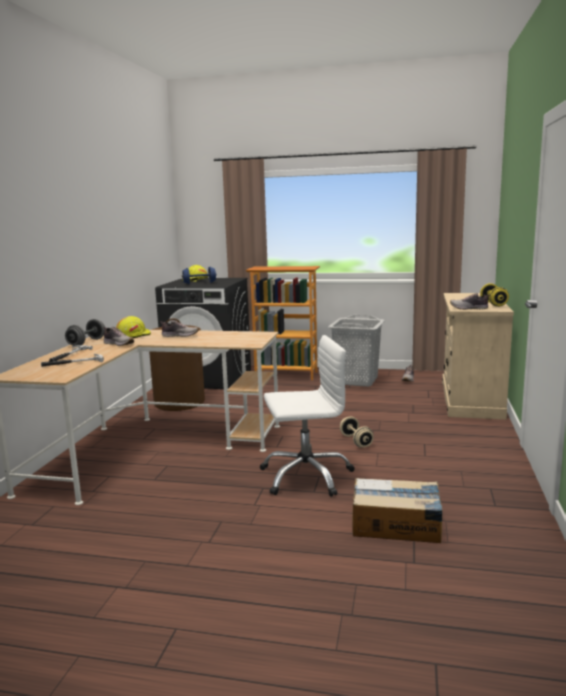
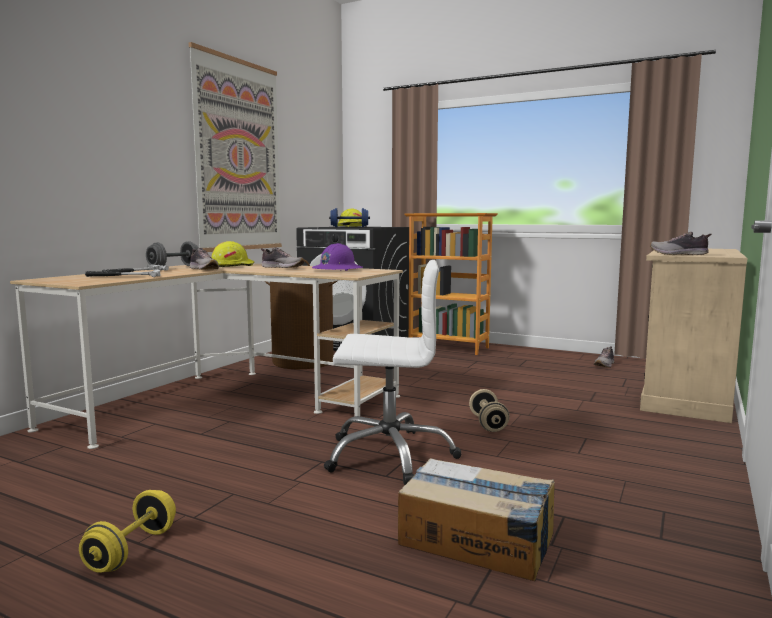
camera: 15 degrees right, 5 degrees down
grey laundry basket [328,315,385,387] -> none
yellow dumbbell [480,283,509,307] -> yellow dumbbell moved to [79,490,176,573]
none -> picture [189,42,282,252]
none -> purple hard hat [312,243,363,271]

